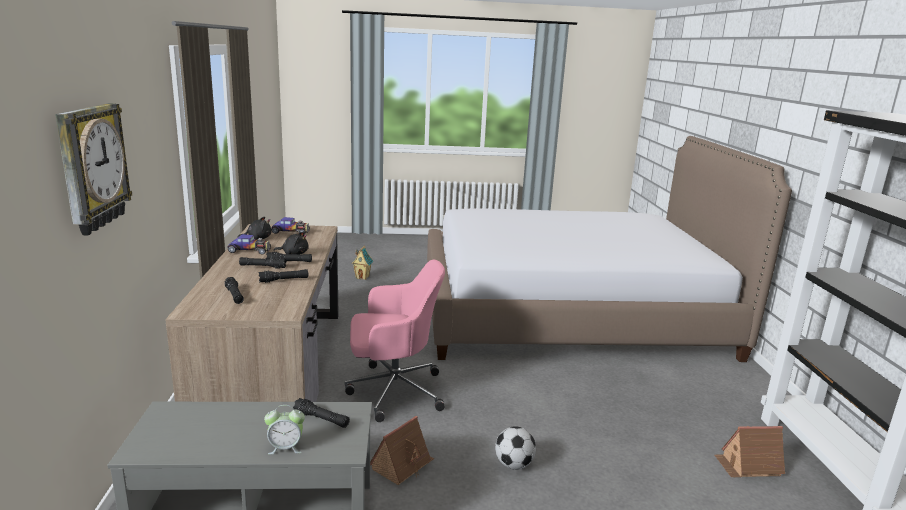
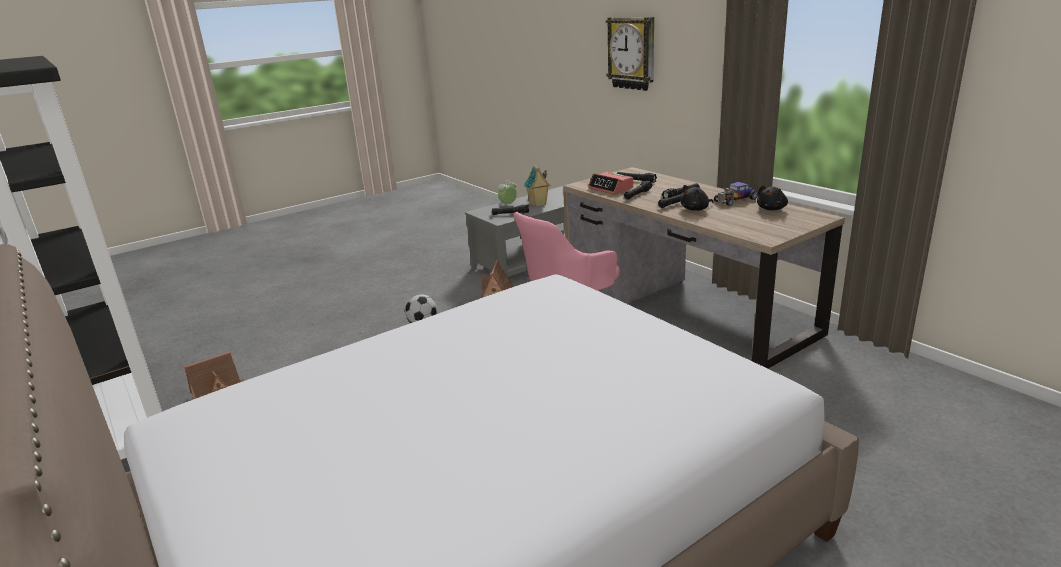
camera: 150 degrees right, 5 degrees up
toy car [271,217,310,235] -> none
toy house [352,246,373,280] -> toy house moved to [524,165,550,207]
none -> alarm clock [588,172,633,194]

